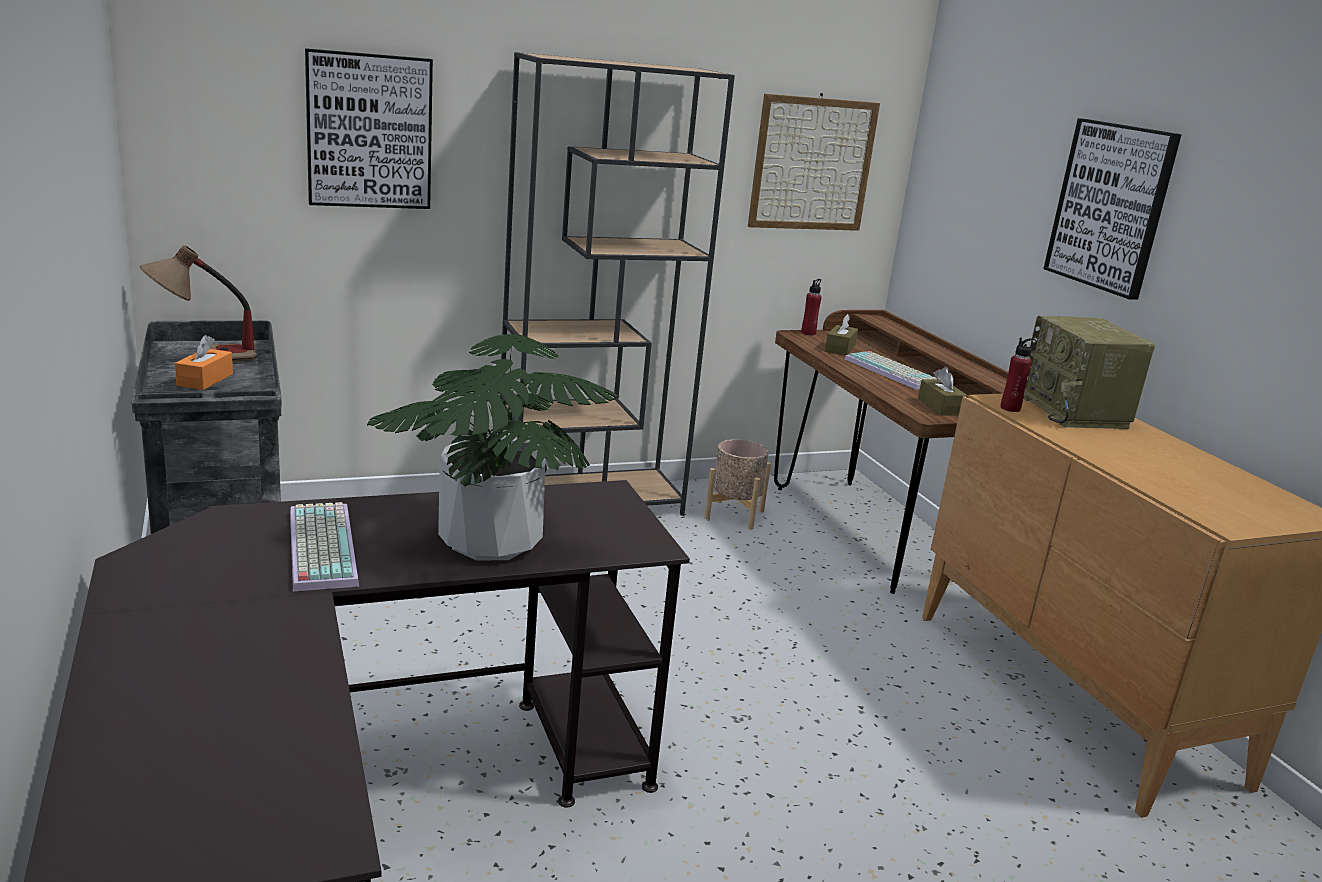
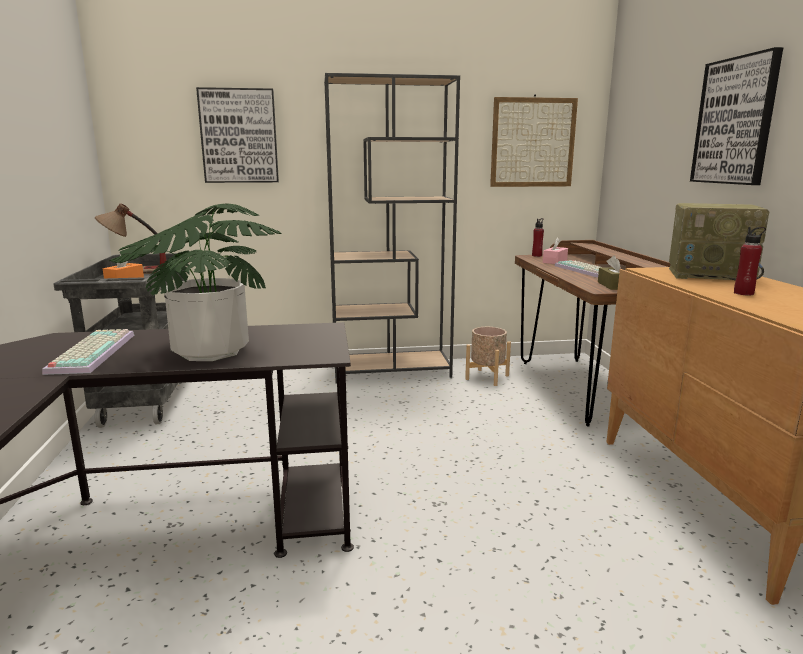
camera: 15 degrees right, 5 degrees down
brown tissue box [825,314,858,356] -> pink tissue box [543,237,568,264]
red bottle [1000,338,1037,412] -> red bottle moved to [734,227,766,295]
radio [1023,316,1155,429] -> radio turned 75 degrees counterclockwise [669,203,770,281]

